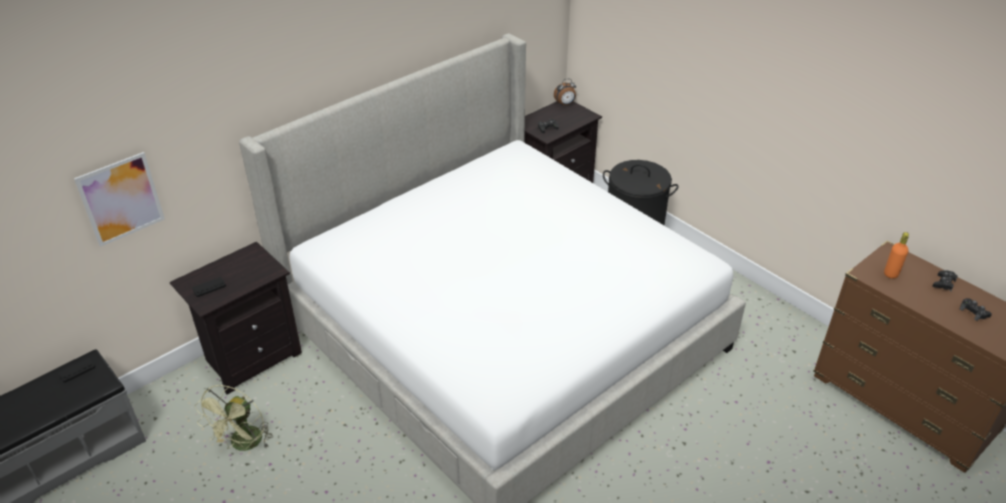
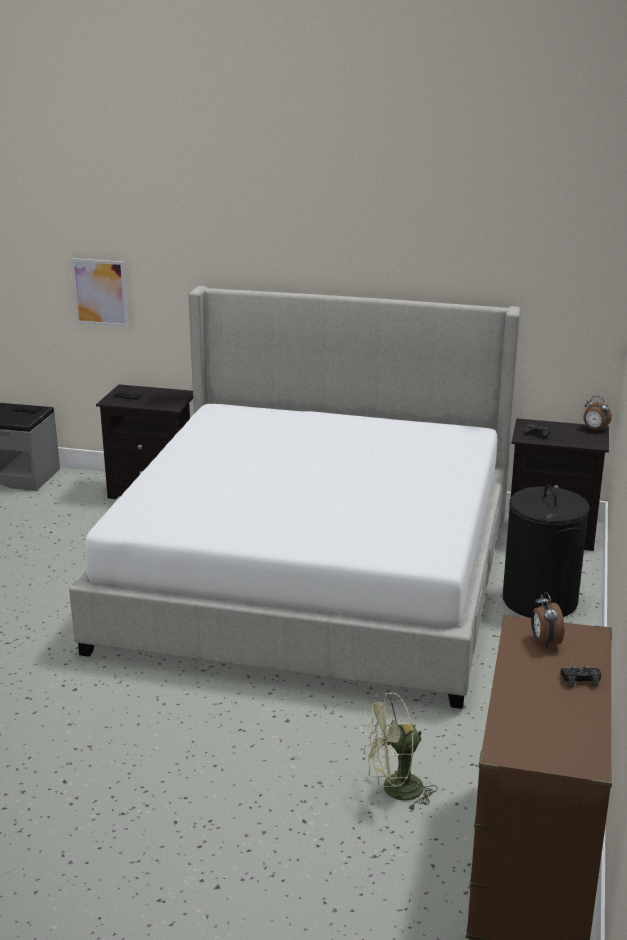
camera: 55 degrees right, 15 degrees down
green fan [195,385,273,451] -> green fan moved to [361,692,438,811]
orange bottle [884,232,909,279] -> alarm clock [531,592,564,648]
black game controller [960,298,992,321] -> none

